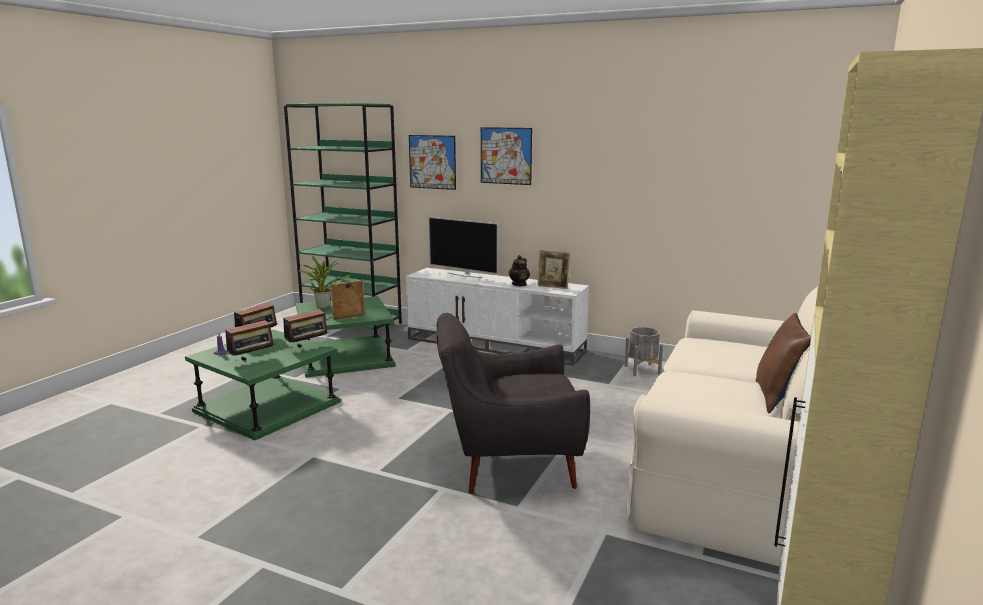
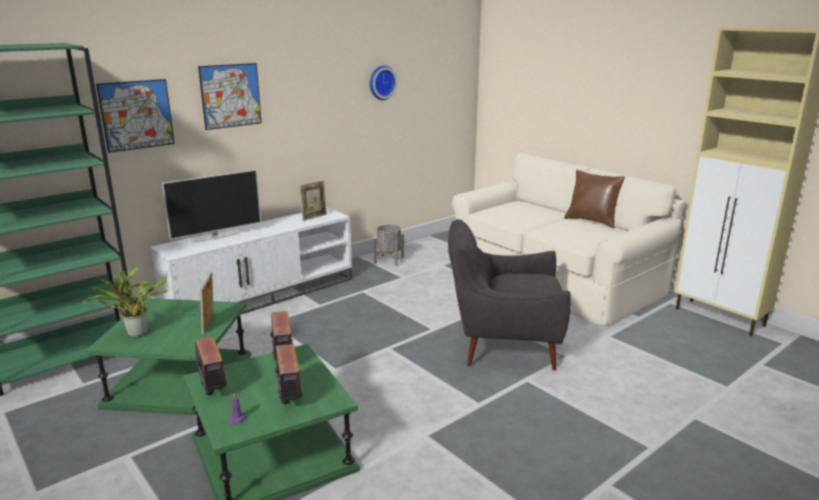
camera: 65 degrees left, 5 degrees up
grey armchair [436,313,590,494] -> grey armchair turned 75 degrees clockwise [448,219,571,370]
teapot [508,255,530,286] -> none
none -> wall clock [370,65,397,100]

